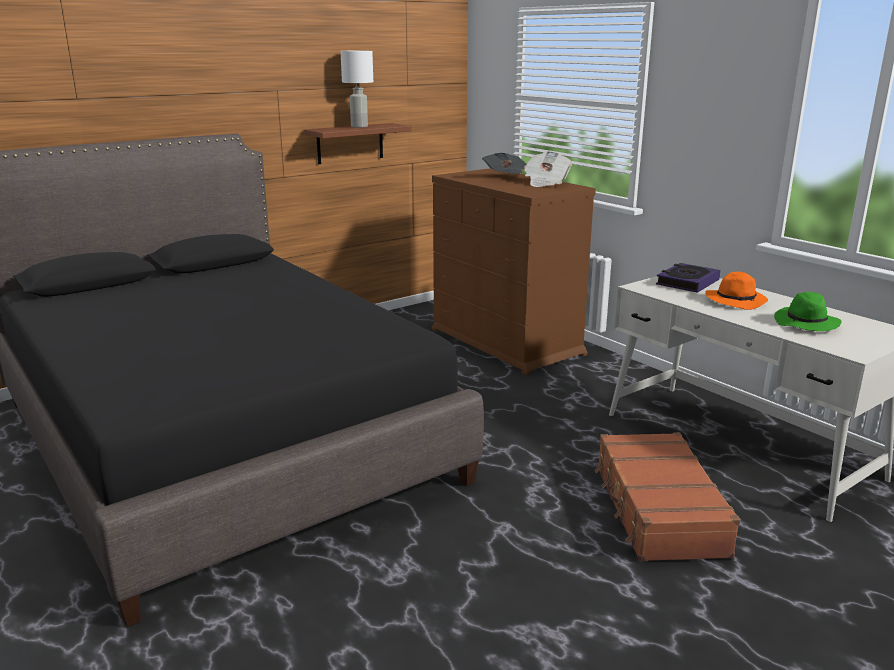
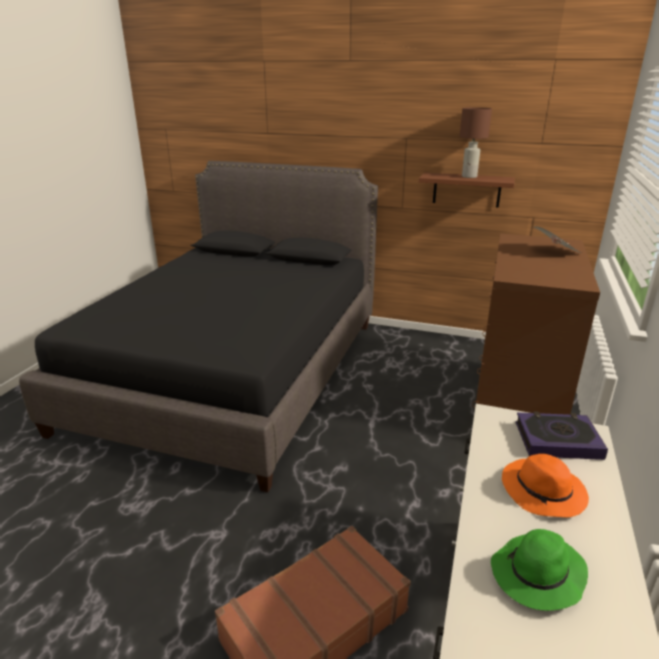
camera: 55 degrees right, 5 degrees up
white table lamp [340,51,373,128] -> brown table lamp [460,107,492,178]
newspaper [524,151,572,187] -> none

